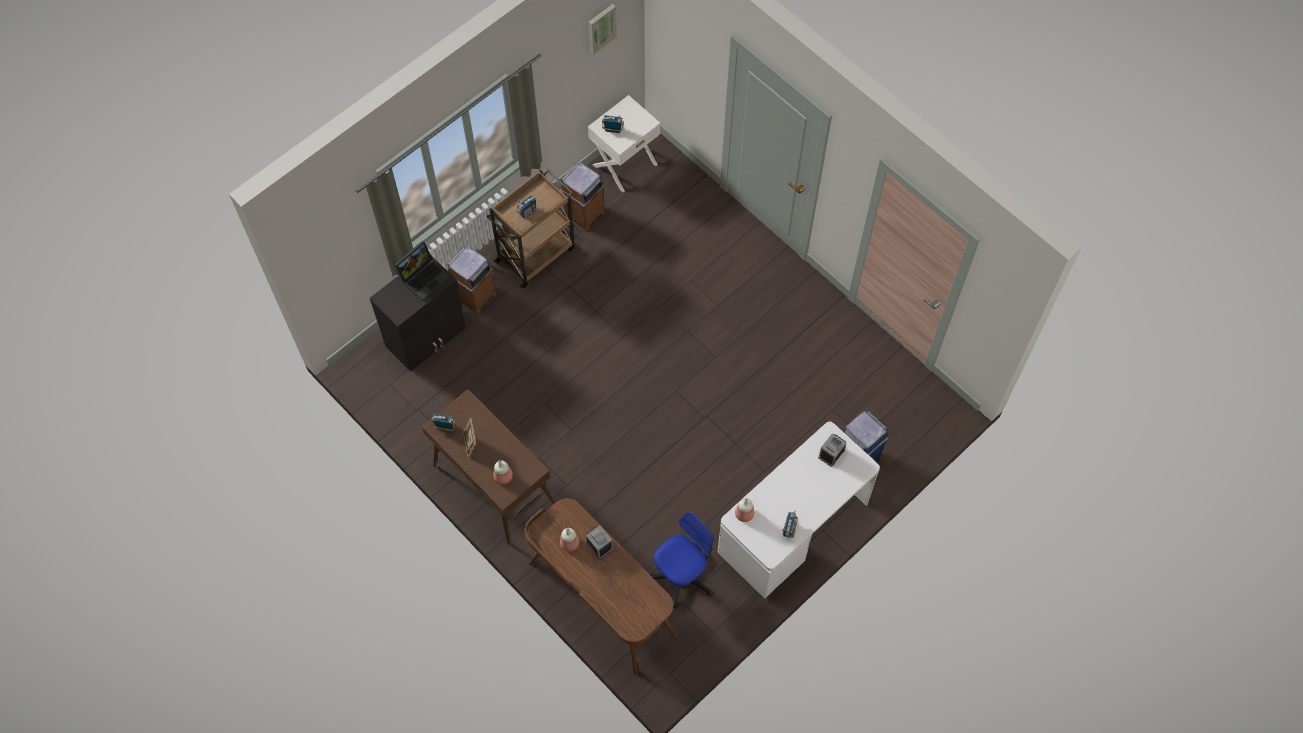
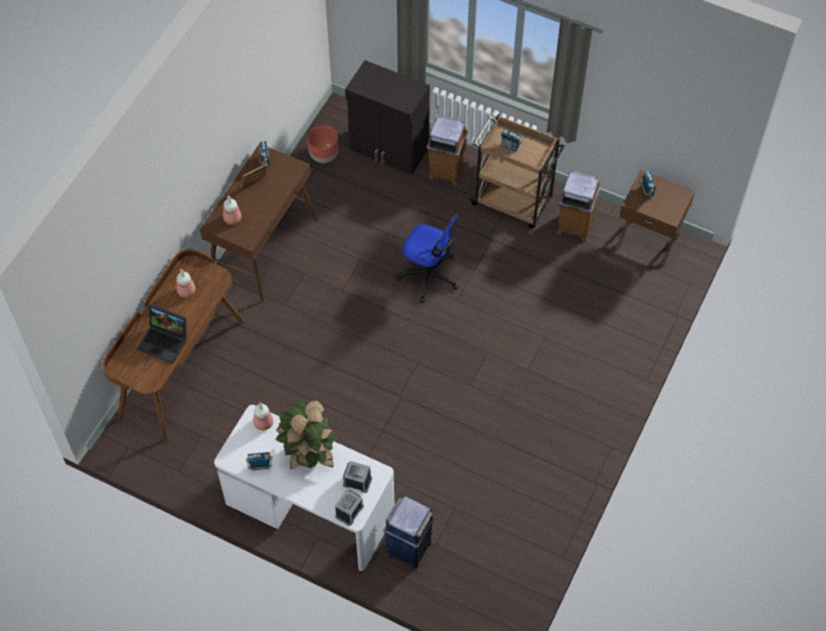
camera: 70 degrees right, 5 degrees down
laptop [394,241,450,301] -> laptop moved to [137,304,187,364]
alarm clock [586,525,613,559] -> alarm clock moved to [335,489,364,526]
white nightstand [588,95,660,192] -> brown nightstand [616,170,695,268]
picture [589,4,617,55] -> none
office chair [649,512,714,608] -> office chair moved to [396,214,459,303]
none -> potted plant [275,400,338,470]
none -> brown planter [307,125,338,163]

